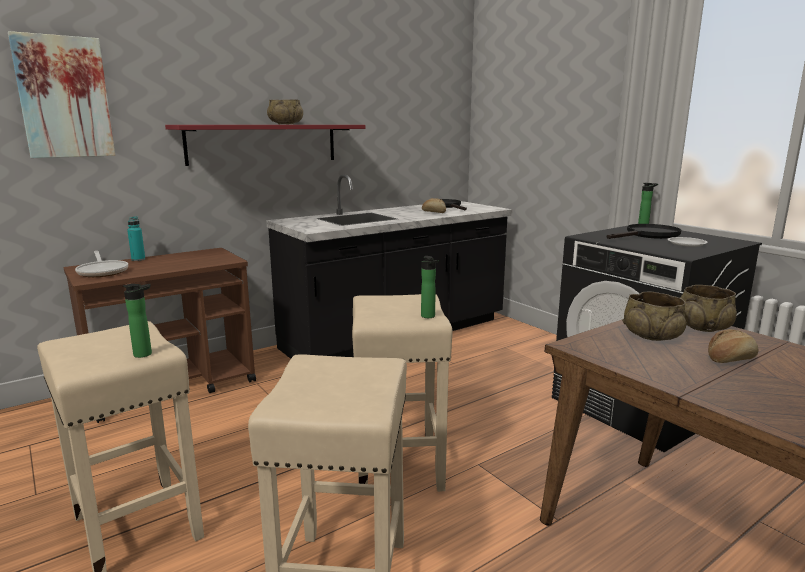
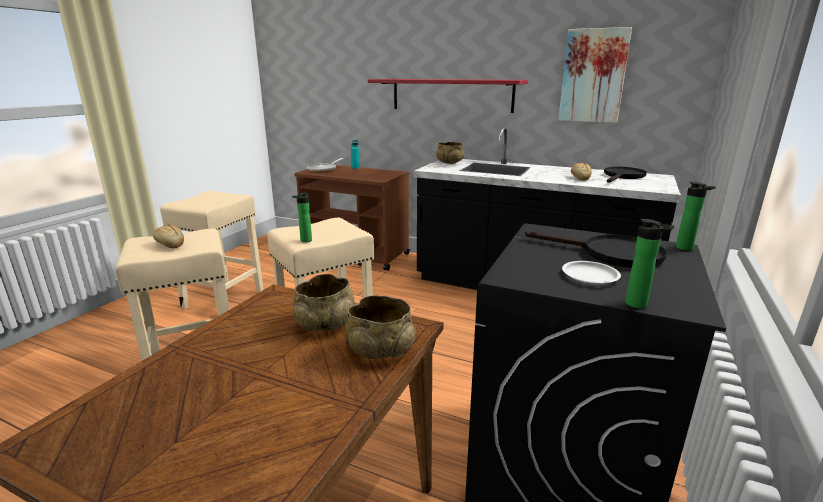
camera: 60 degrees right, 5 degrees up
picture [8,31,115,158] -> picture moved to [558,27,632,123]
bottle [123,284,152,358] -> bottle moved to [625,219,674,309]
beige bowl [267,99,303,124] -> beige bowl moved to [436,142,464,164]
bread [708,329,759,363] -> bread moved to [153,224,184,249]

